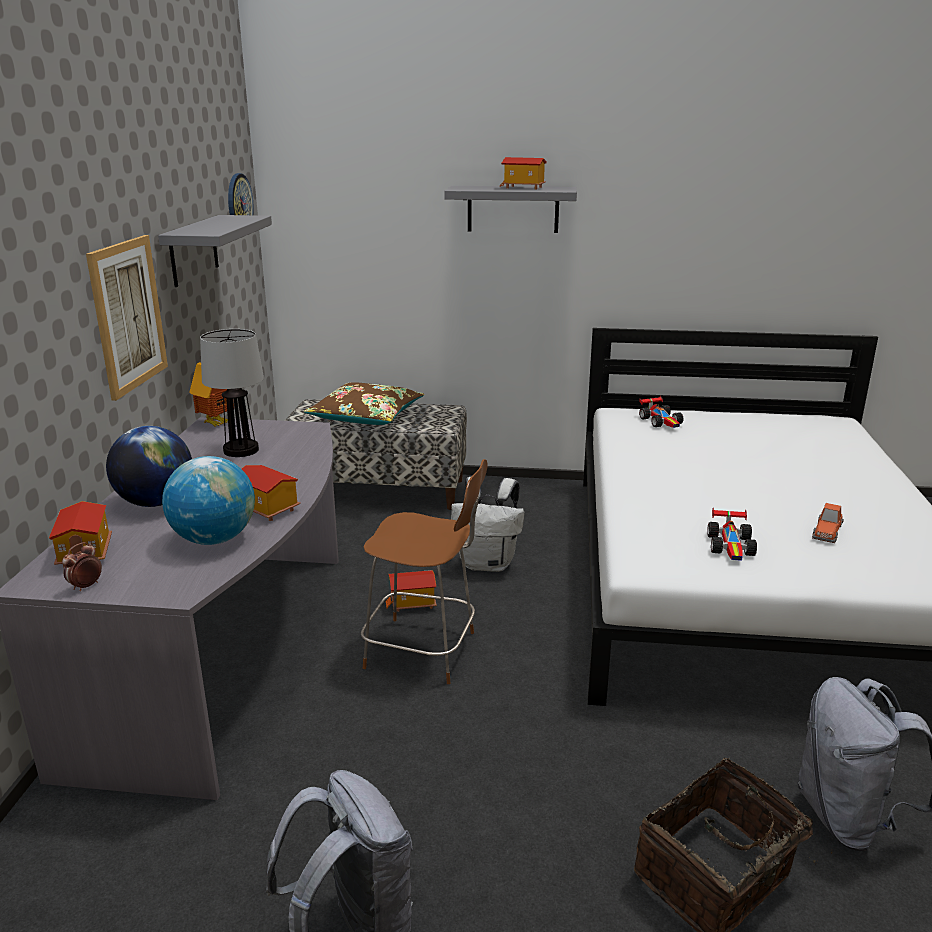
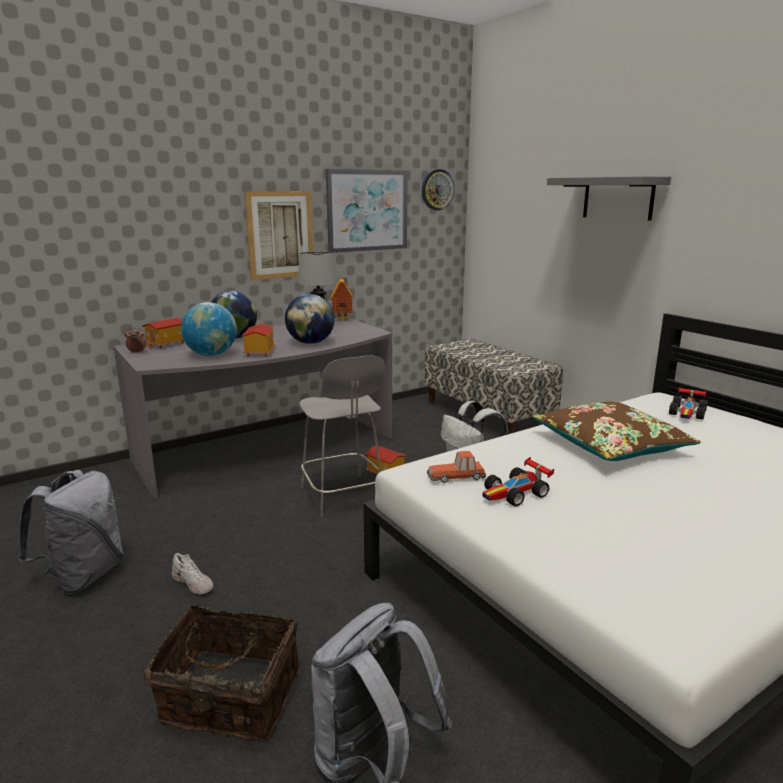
camera: 50 degrees right, 5 degrees down
grey shelf [158,215,272,287] -> picture [326,169,408,253]
brown pillow [304,382,424,425] -> brown pillow moved to [533,401,701,461]
brown stool [361,459,487,684] -> grey stool [300,355,385,517]
toy house [499,157,547,189] -> none
toy car [812,503,844,543] -> toy car moved to [427,451,486,483]
none -> white shoe [171,553,213,594]
none -> globe [285,294,335,344]

